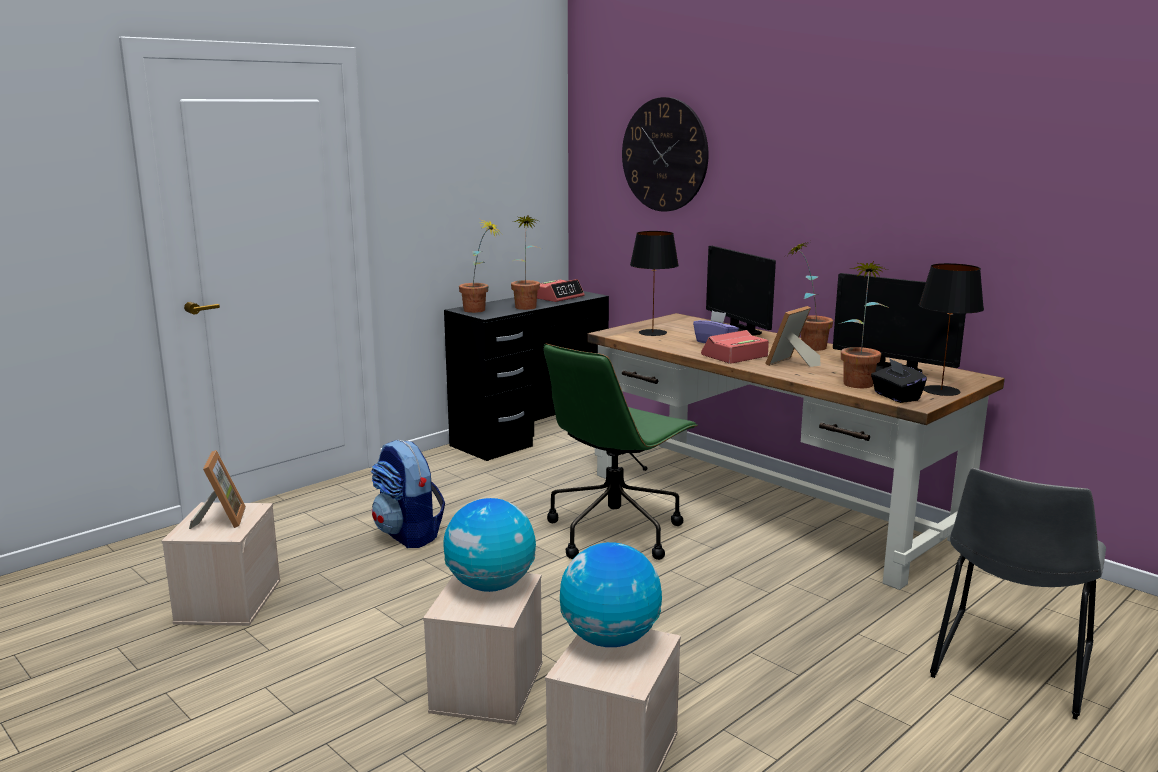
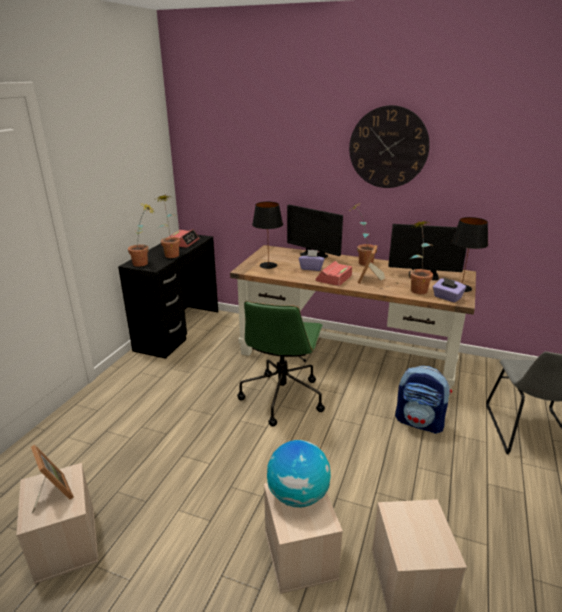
camera: 25 degrees left, 10 degrees up
backpack [371,439,445,548] -> backpack moved to [395,366,452,434]
globe [560,542,662,647] -> none
wall clock [622,97,709,212] -> wall clock moved to [349,105,430,188]
black tissue box [871,358,927,403] -> purple tissue box [433,277,466,303]

